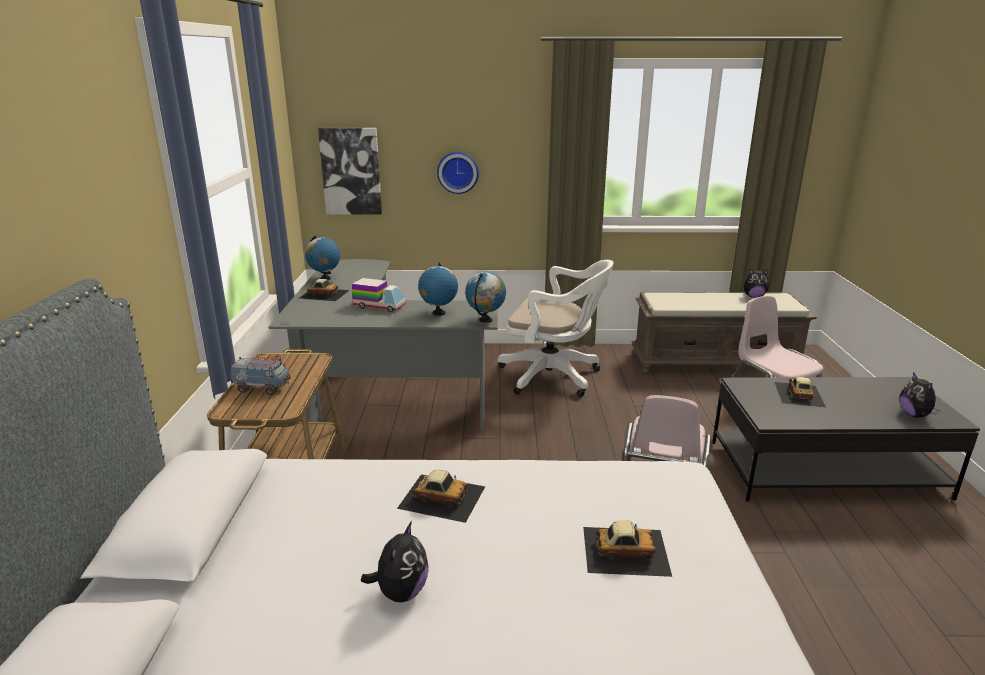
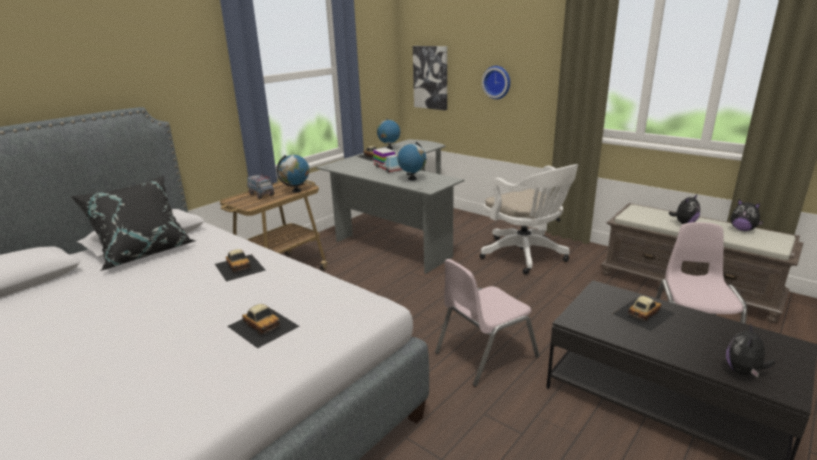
camera: 40 degrees right, 0 degrees up
plush toy [361,521,429,602] -> plush toy moved to [669,195,700,224]
globe [465,272,506,323] -> globe moved to [277,155,309,193]
none -> black pillow [70,176,196,271]

